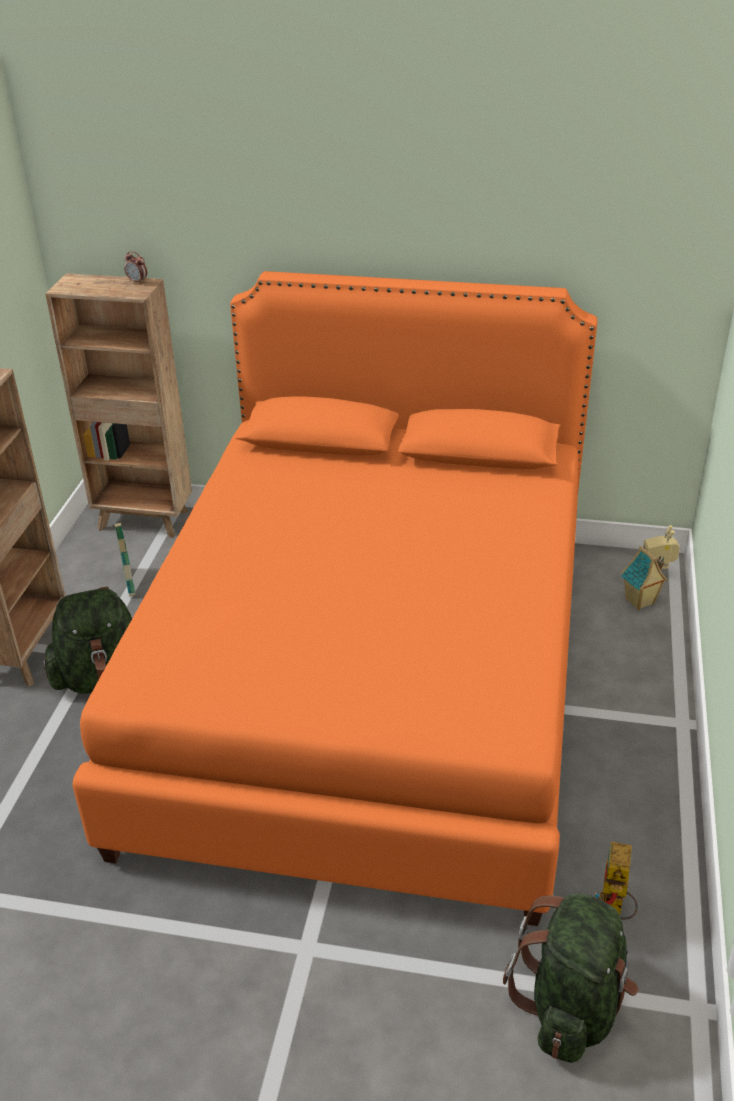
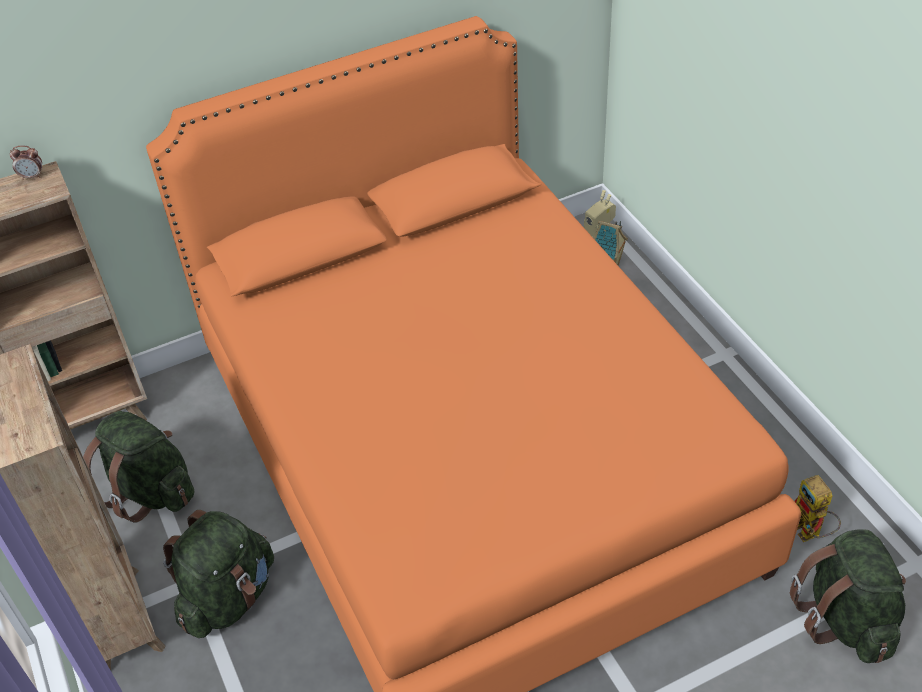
camera: 35 degrees left, 10 degrees up
basket [113,517,135,596] -> green backpack [83,411,194,523]

